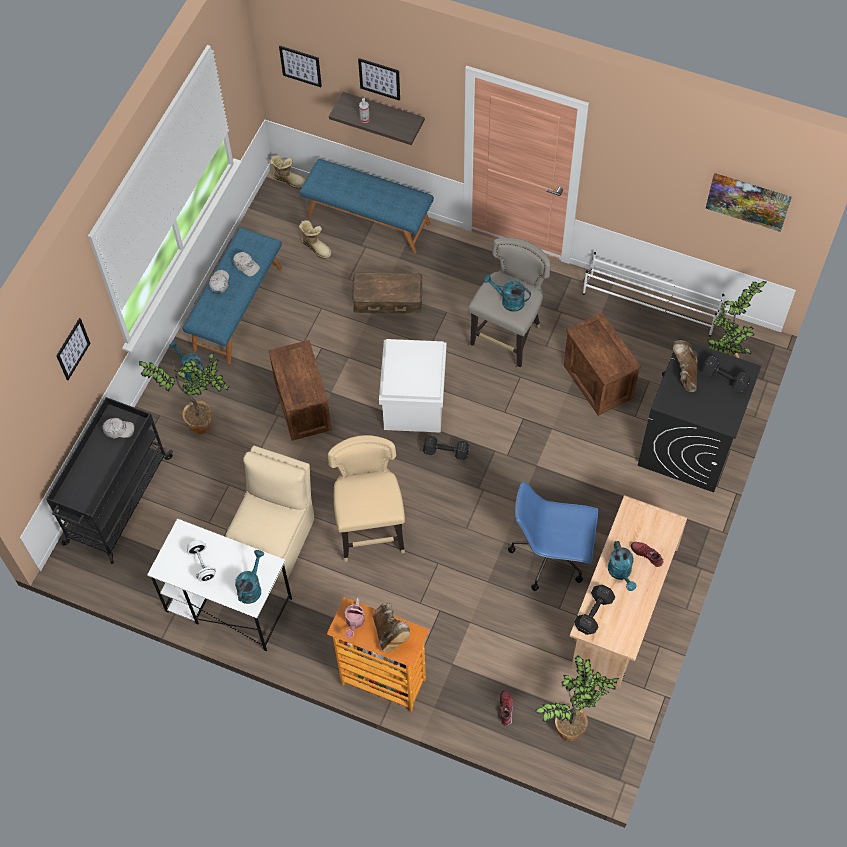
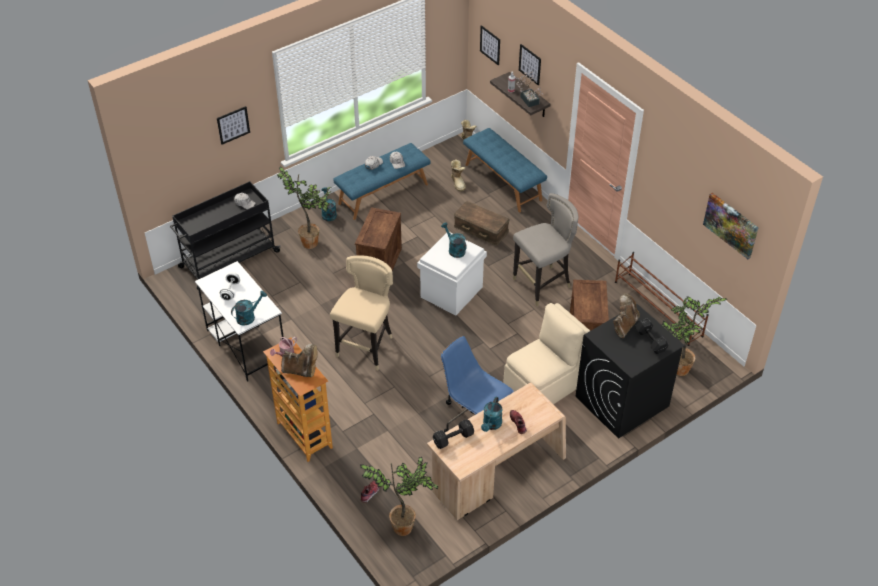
camera: 30 degrees right, 15 degrees down
beige chair [225,446,314,583] -> beige chair moved to [504,303,590,404]
brown boot [373,603,410,652] -> brown boot turned 90 degrees counterclockwise [281,344,318,377]
black dumbbell [423,436,469,460] -> none
turquoise watering can [483,274,531,312] -> turquoise watering can moved to [441,222,467,258]
white shoe rack [583,252,724,337] -> brown shoe rack [615,252,709,346]
none -> potted plant [516,72,543,107]

